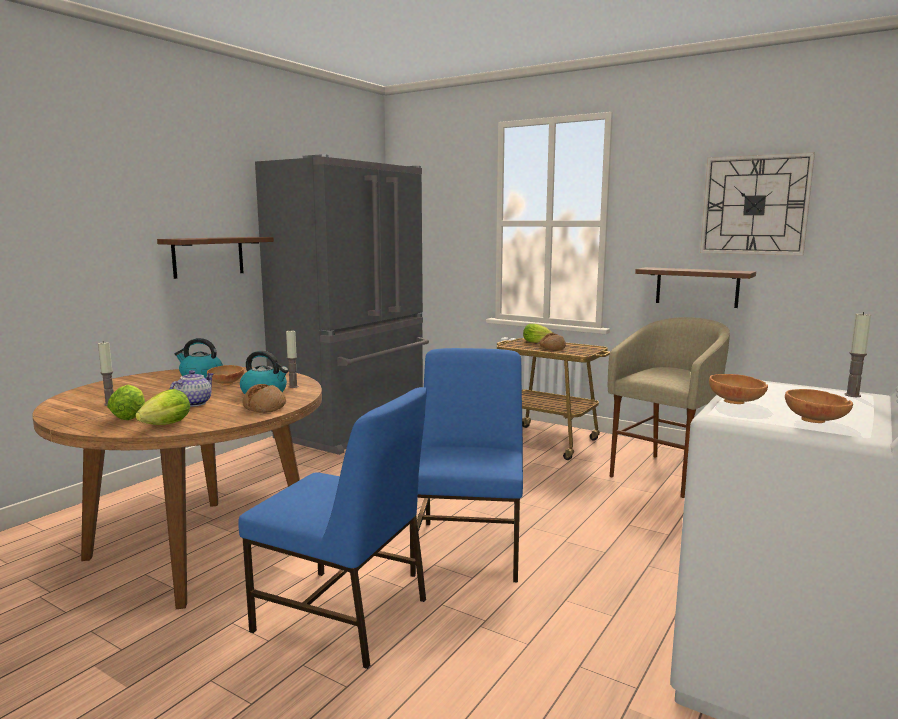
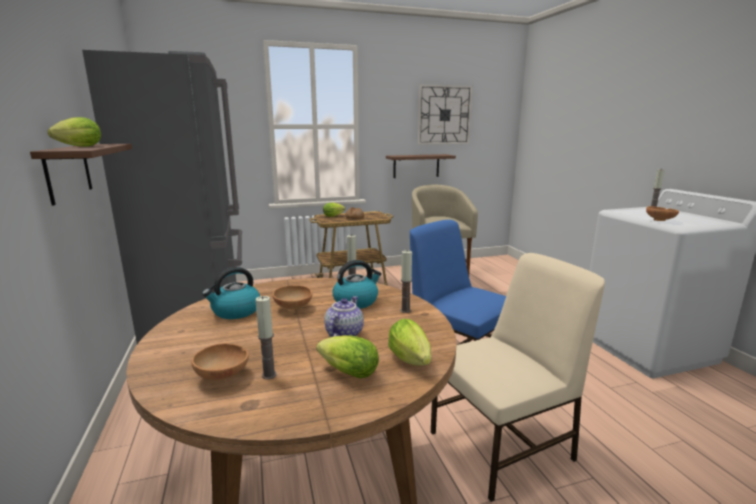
camera: 50 degrees left, 5 degrees up
teapot [170,370,214,407] -> teapot turned 45 degrees clockwise [324,296,364,337]
blue chair [238,387,427,669] -> beige chair [431,253,605,502]
bread [243,384,286,413] -> candle [400,250,412,313]
brown bowl [785,389,853,423] -> brown bowl moved to [191,343,249,381]
none -> lettuce [47,117,101,147]

